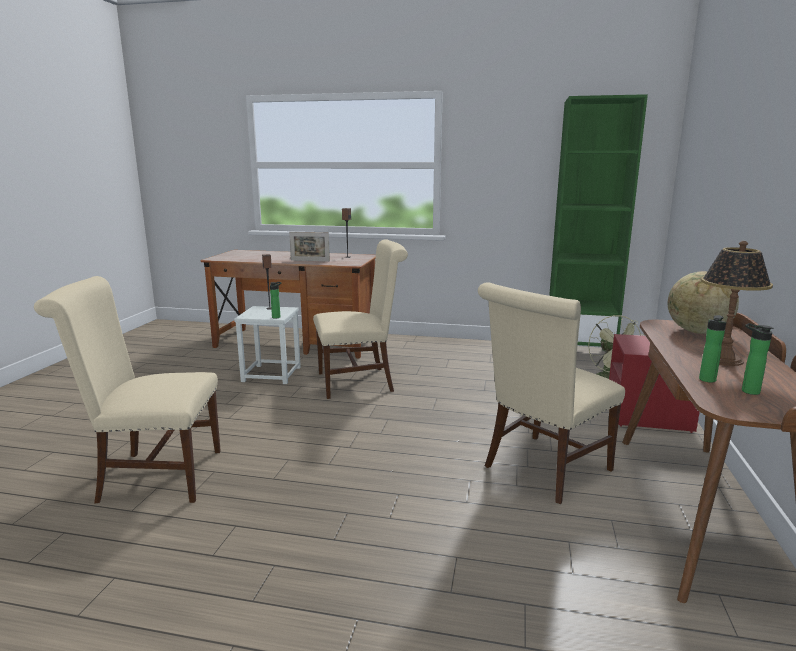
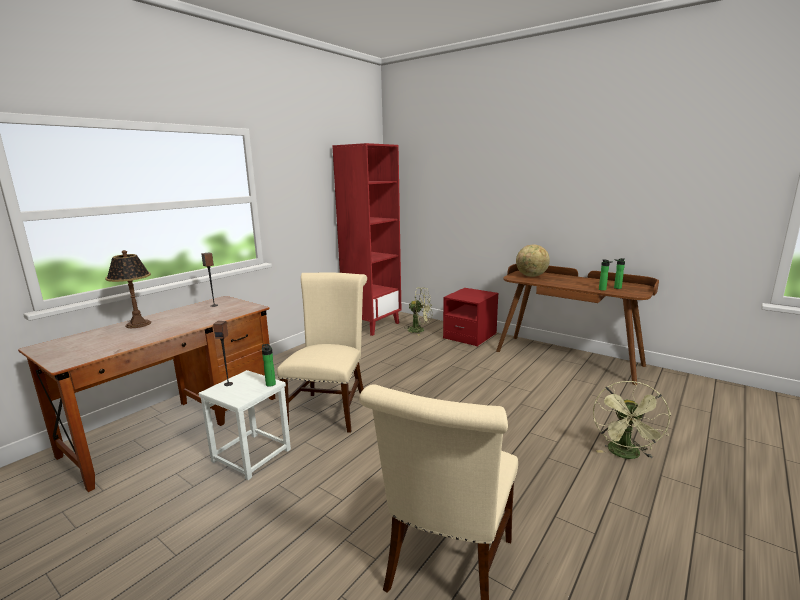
camera: 65 degrees left, 0 degrees up
picture frame [289,232,330,261] -> none
beige chair [478,282,625,504] -> none
green bookcase [549,94,648,351] -> red bookcase [332,143,401,336]
table lamp [700,241,773,366] -> table lamp moved to [105,250,151,328]
none -> green fan [593,381,671,459]

